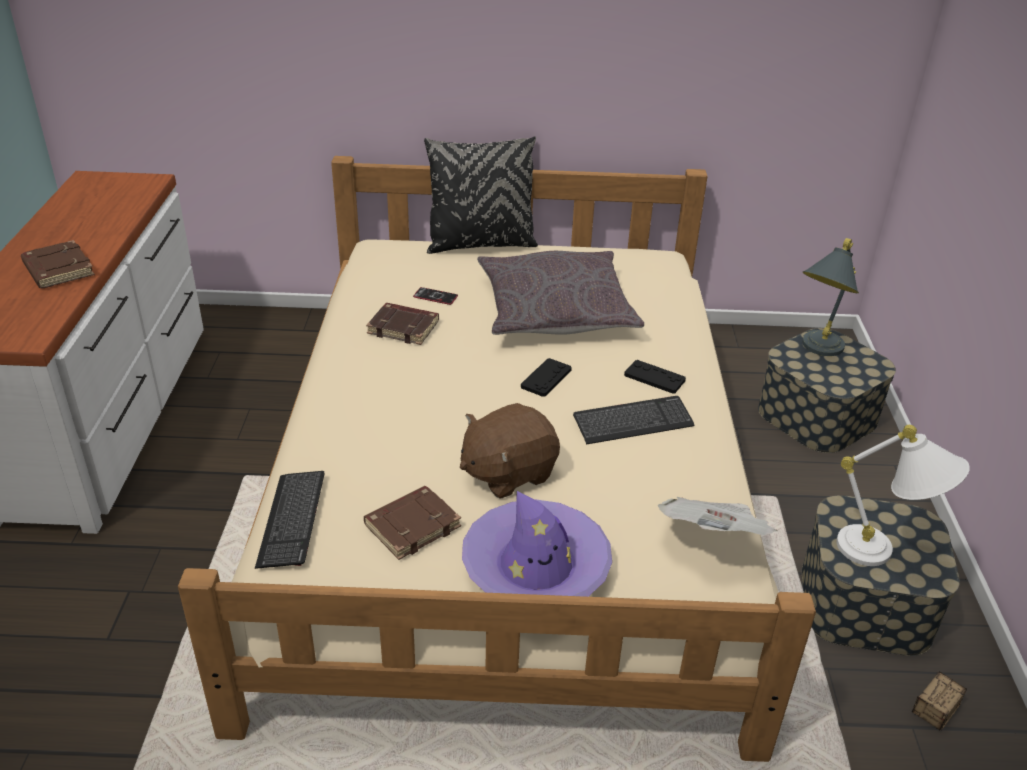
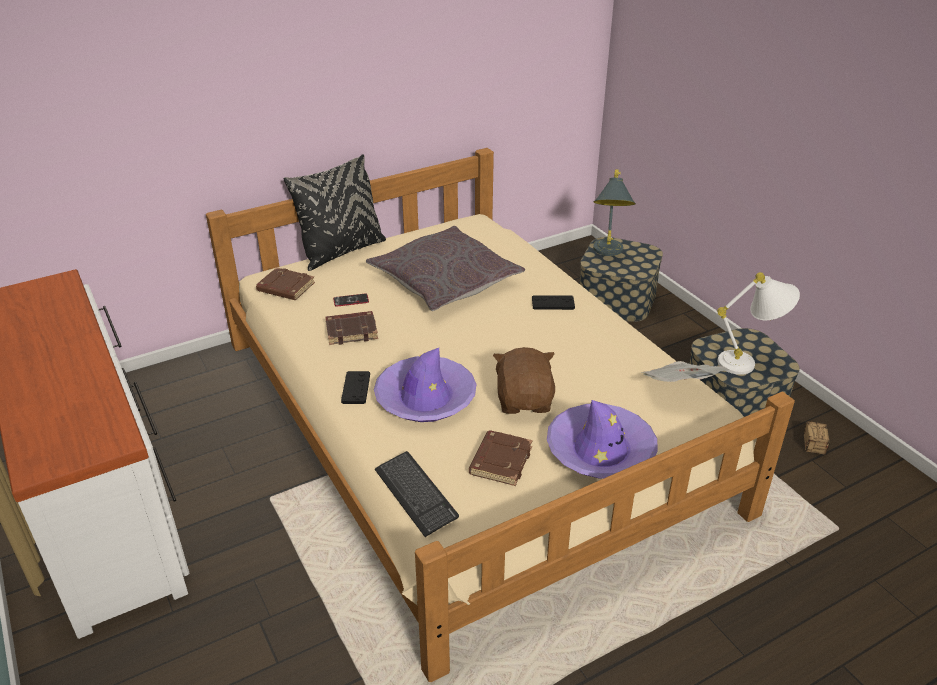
camera: 30 degrees left, 0 degrees up
brown book [21,240,95,288] -> brown book moved to [256,267,315,300]
brown plush toy [460,403,560,499] -> brown plush toy turned 150 degrees clockwise [493,347,555,414]
black game controller [521,358,572,397] -> black game controller moved to [341,371,370,404]
keyboard [573,396,695,444] -> none
none -> purple hat [374,348,476,422]

